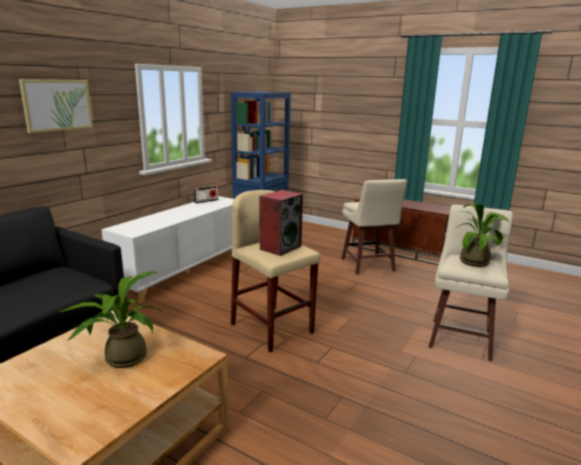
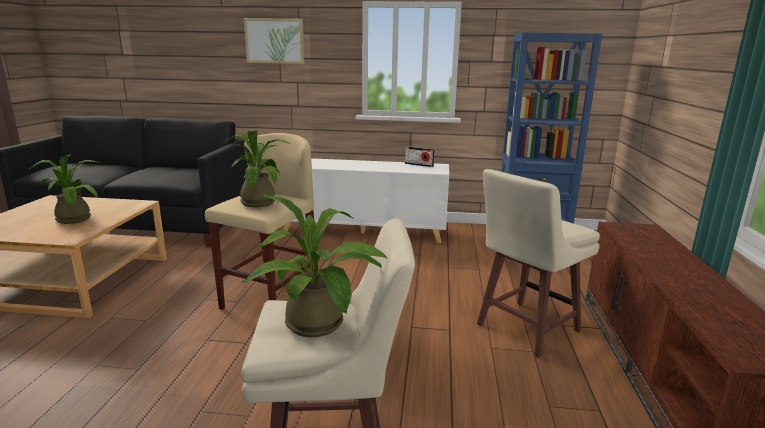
camera: 65 degrees right, 0 degrees up
speaker [260,190,303,256] -> potted plant [224,130,290,207]

